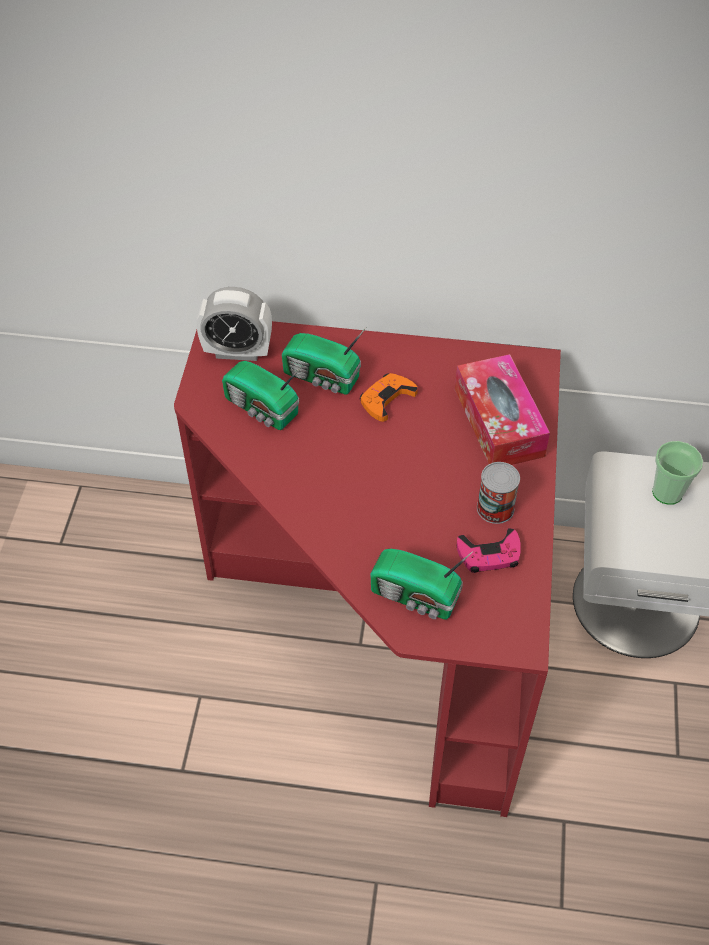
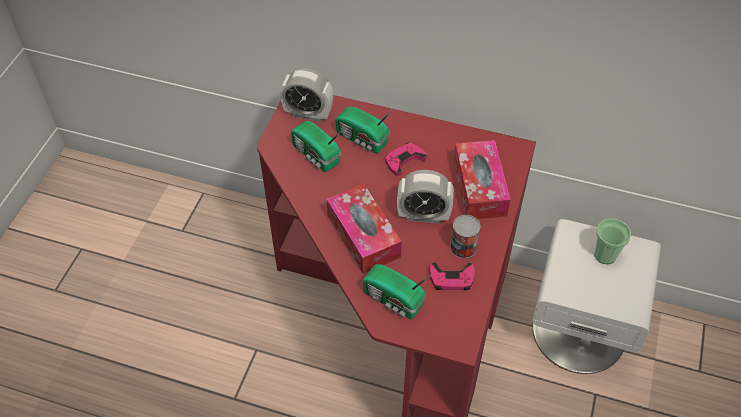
camera: 10 degrees right, 0 degrees up
orange game controller [360,373,418,422] -> pink game controller [385,143,427,176]
none -> tissue box [327,184,402,274]
none -> alarm clock [397,170,454,223]

